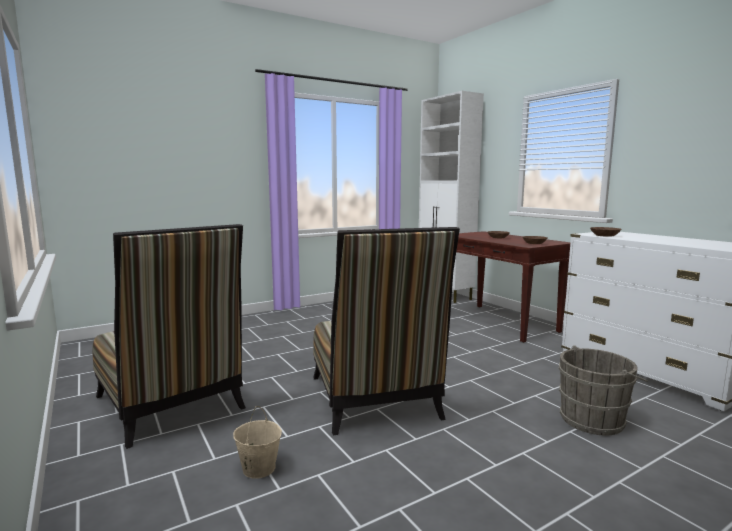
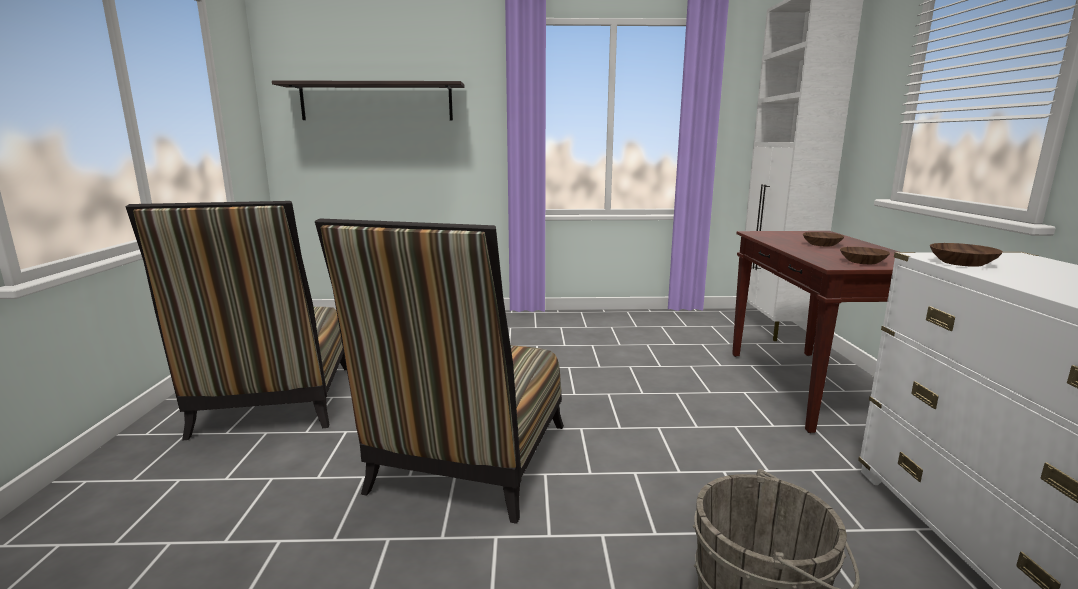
camera: 30 degrees right, 5 degrees up
beige bucket [233,406,282,479] -> none
none -> shelf [272,80,464,120]

